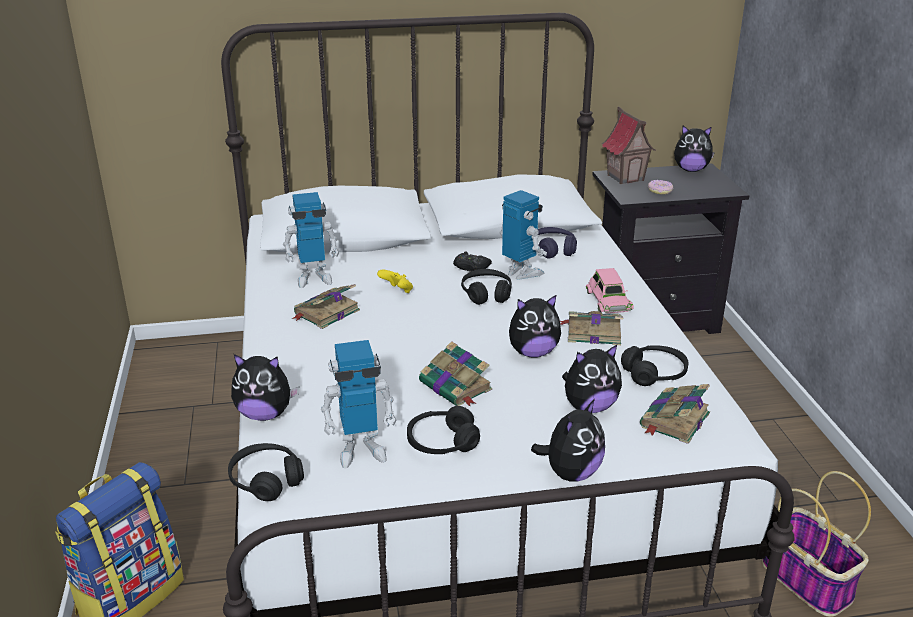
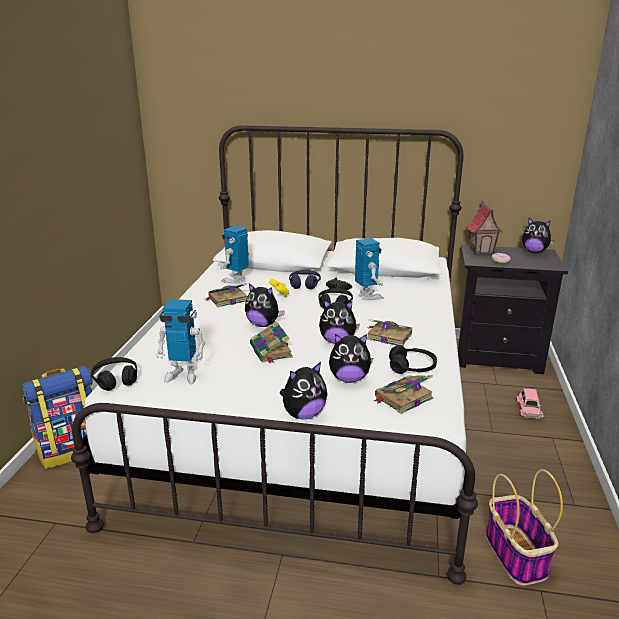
camera: 20 degrees right, 5 degrees down
plush toy [231,354,299,421] -> plush toy moved to [245,283,285,327]
toy robot [283,192,339,288] -> toy robot turned 120 degrees clockwise [220,226,249,284]
black headphones [407,406,480,454] -> none
purple headphones [538,227,577,259] -> purple headphones moved to [289,270,321,289]
pink toy car [586,268,634,313] -> pink toy car moved to [516,388,543,419]

